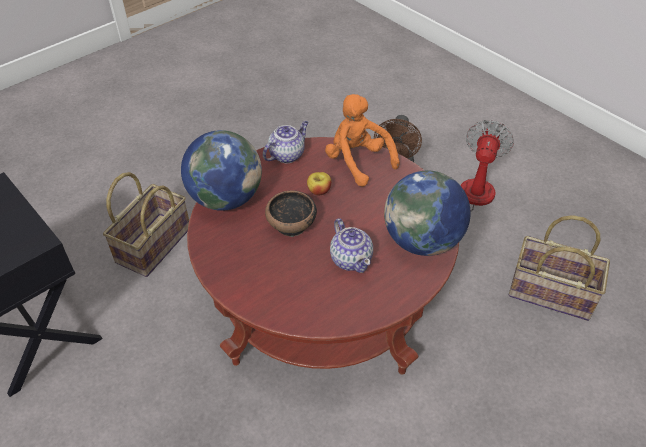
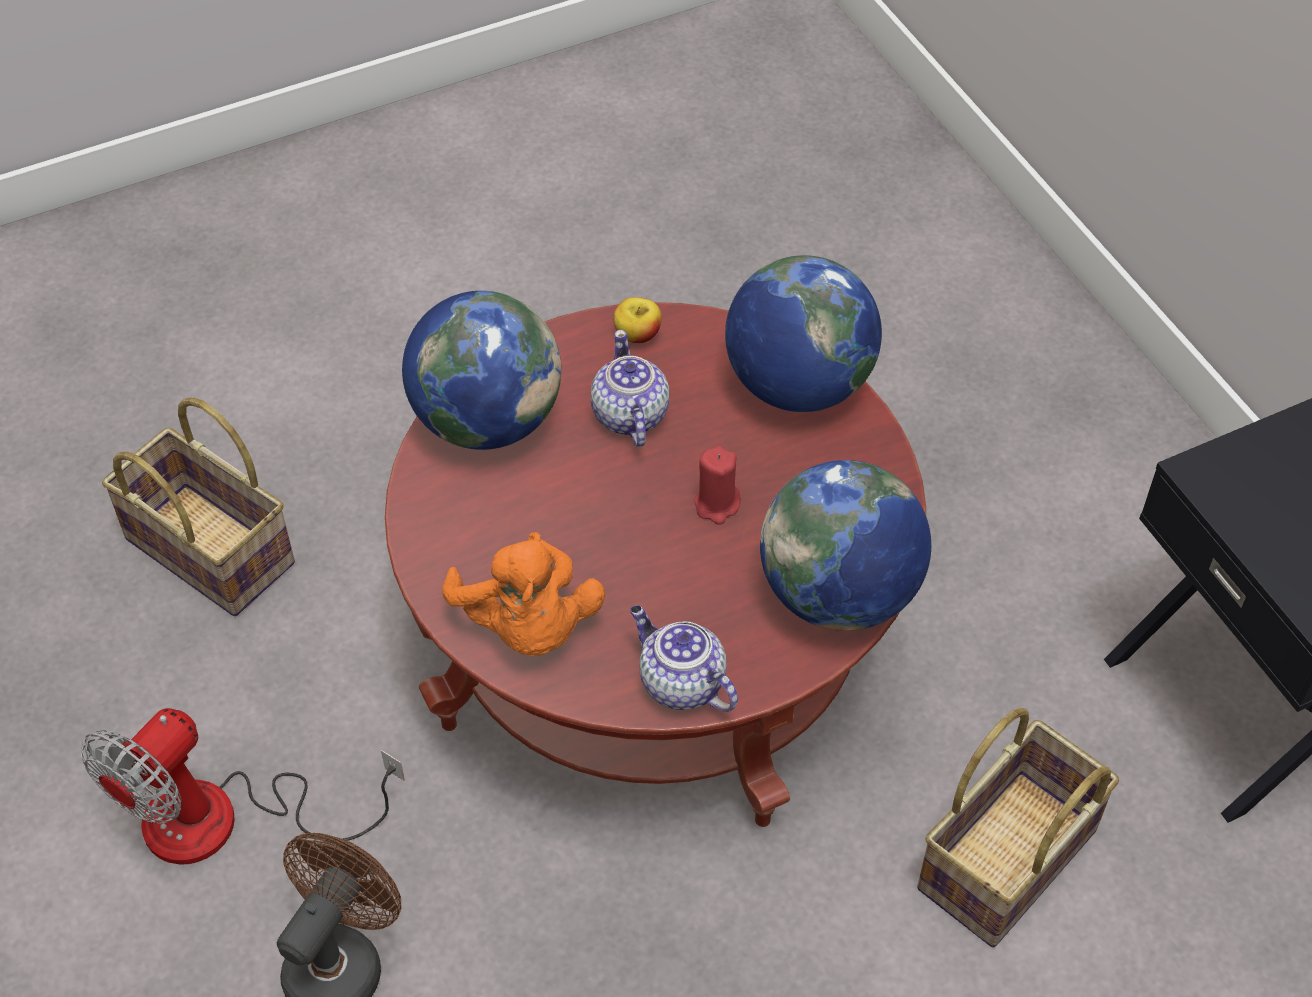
camera: 165 degrees left, 5 degrees up
teapot [263,121,309,163] -> teapot turned 75 degrees clockwise [630,605,738,712]
bowl [265,191,317,237] -> red candle [694,446,741,525]
apple [307,172,331,196] -> apple moved to [613,297,662,343]
none -> globe [725,255,882,412]

